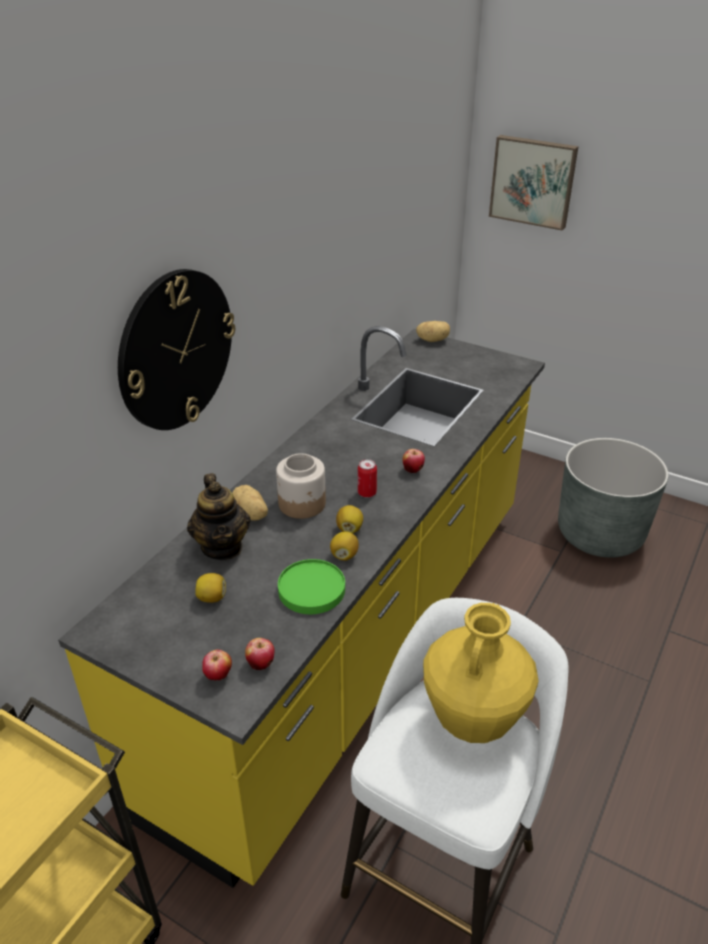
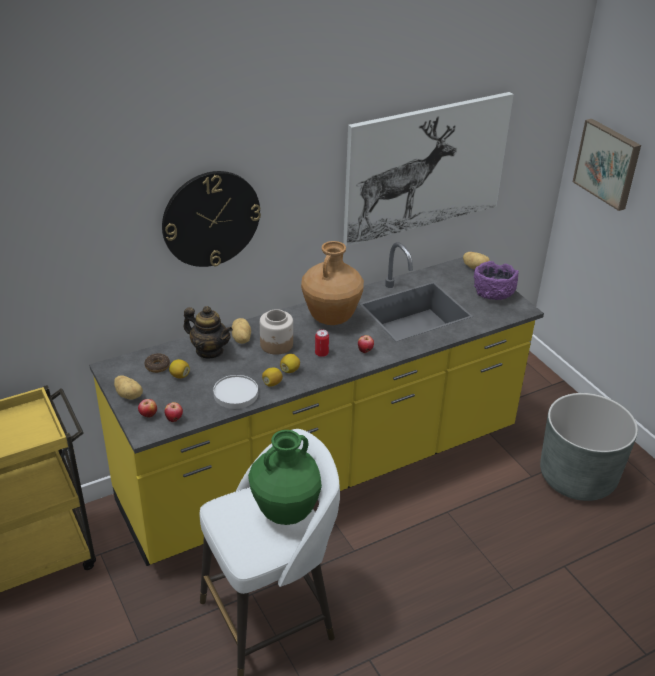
camera: 30 degrees right, 0 degrees up
teapot [187,473,251,560] -> teapot turned 75 degrees counterclockwise [184,306,233,358]
green plate [278,559,345,614] -> white plate [213,375,258,409]
yellow vase [423,603,539,743] -> green vase [248,430,322,525]
none -> potato [114,375,143,400]
none -> donut [144,353,170,373]
none -> brown vase [301,241,364,325]
none -> picture [343,92,514,246]
none -> purple bowl [474,261,519,300]

